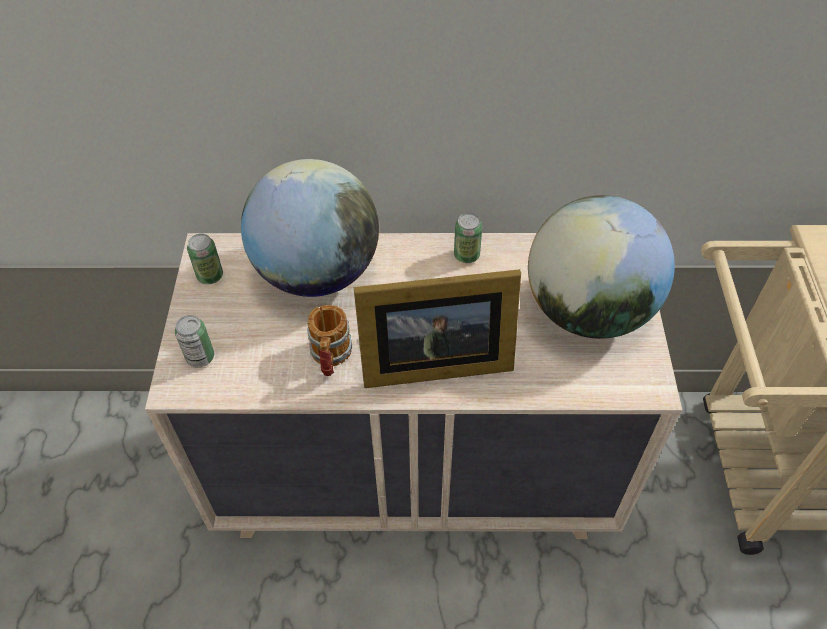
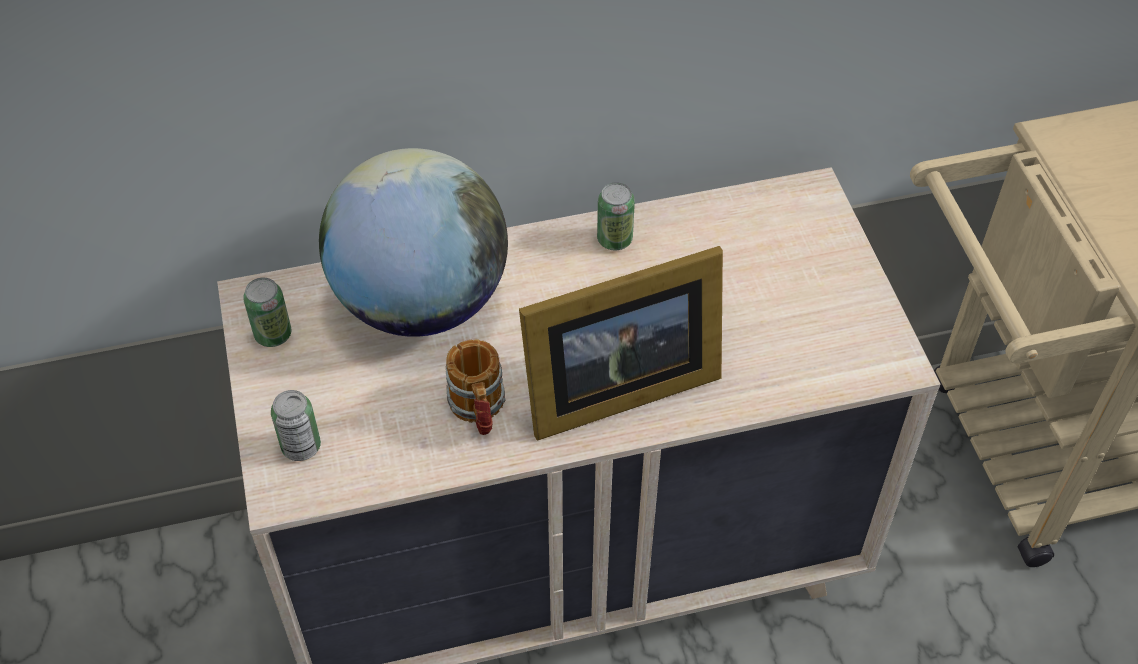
camera: 15 degrees left, 0 degrees up
globe [528,195,675,339] -> none

